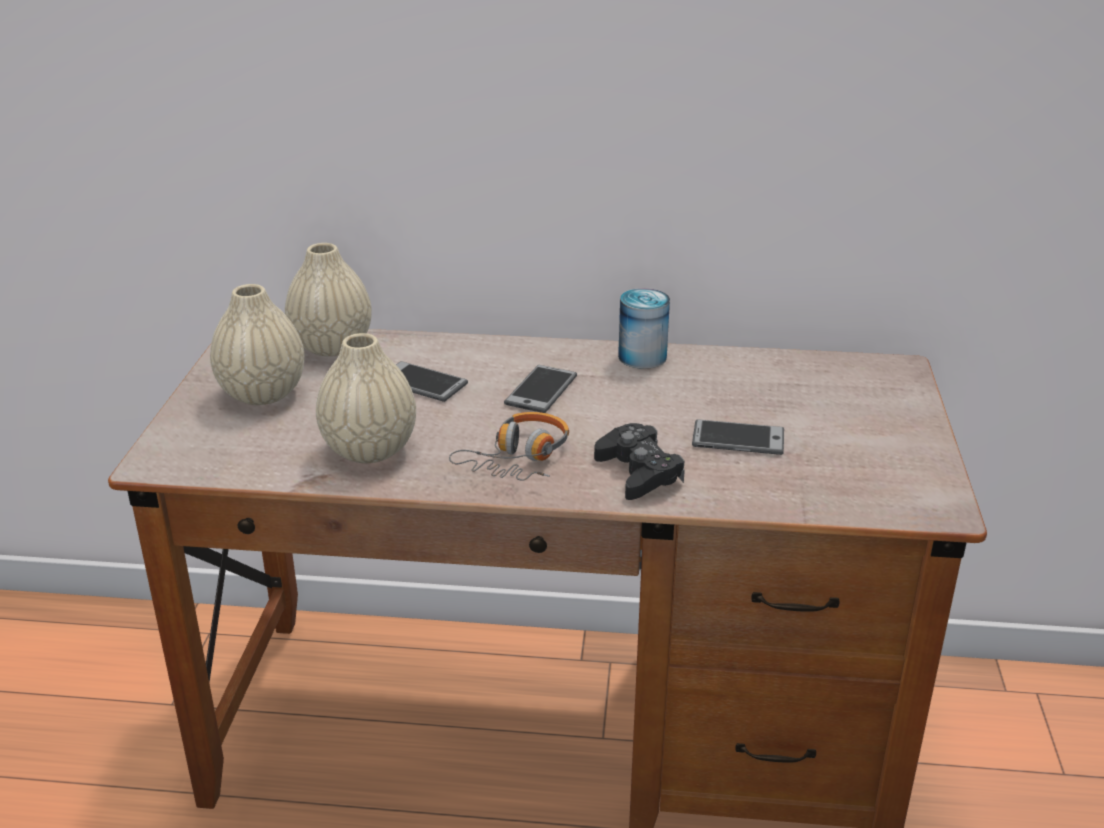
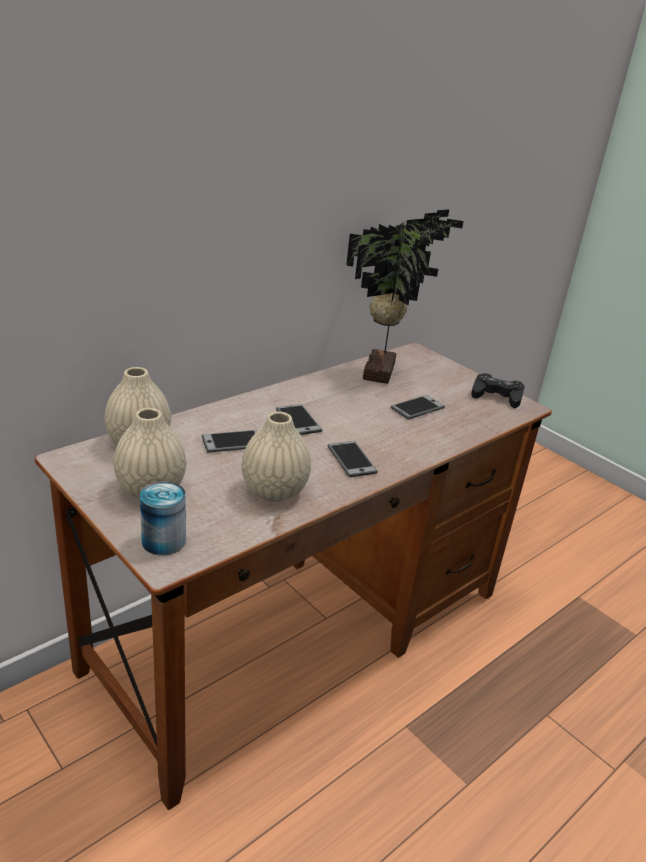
camera: 50 degrees left, 0 degrees up
headphones [449,412,569,481] -> phone [328,441,378,477]
black game controller [594,423,685,500] -> black game controller moved to [471,373,525,408]
can [618,288,670,369] -> can moved to [140,482,186,555]
none -> potted plant [346,209,464,384]

